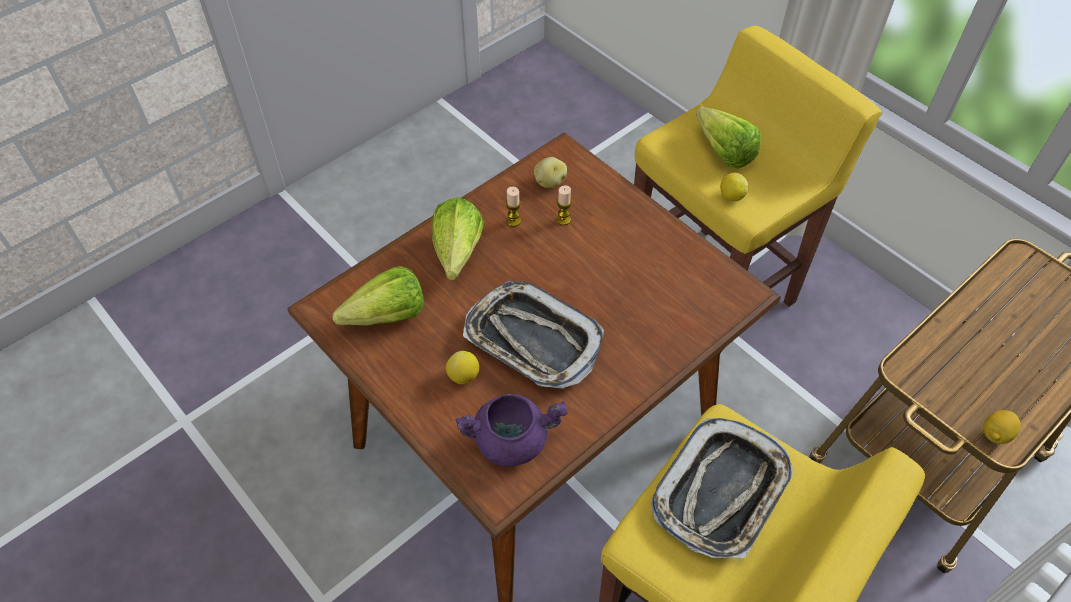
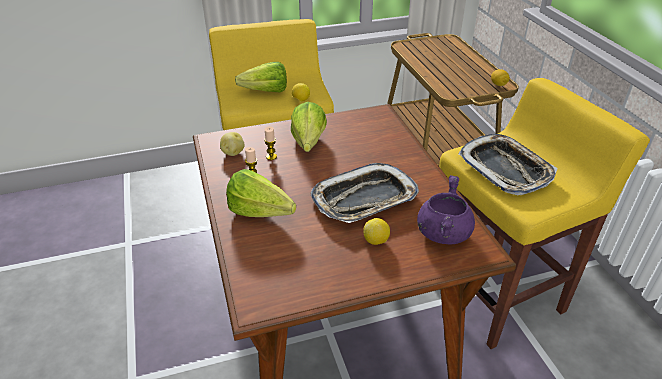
camera: 65 degrees left, 15 degrees down
lettuce [333,266,424,326] -> lettuce moved to [291,102,327,152]

